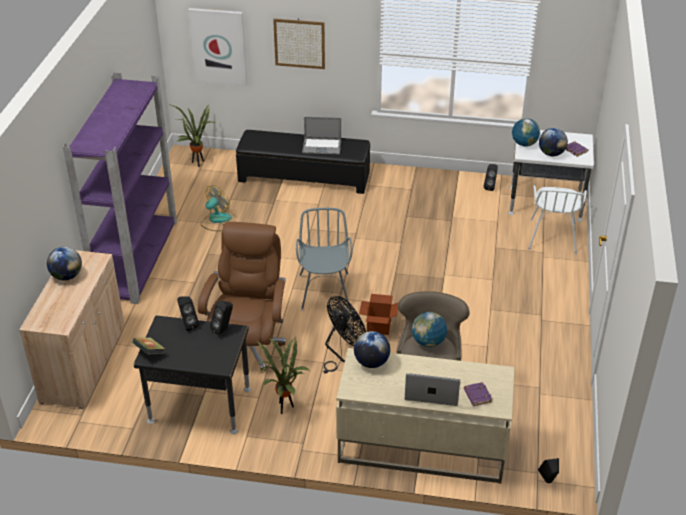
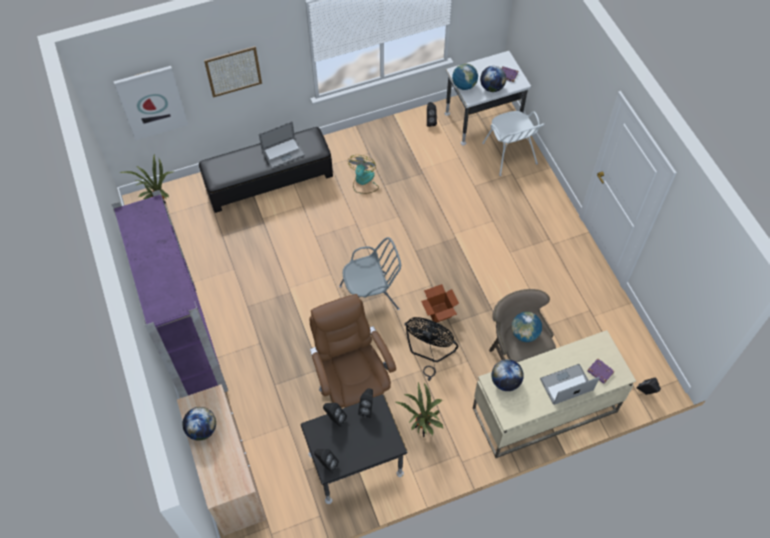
camera: 30 degrees left, 20 degrees up
book [132,337,165,355] -> black speaker [314,449,339,473]
fan [201,185,232,231] -> fan moved to [348,155,379,194]
grey chair [296,208,353,310] -> grey chair turned 105 degrees clockwise [339,237,401,310]

